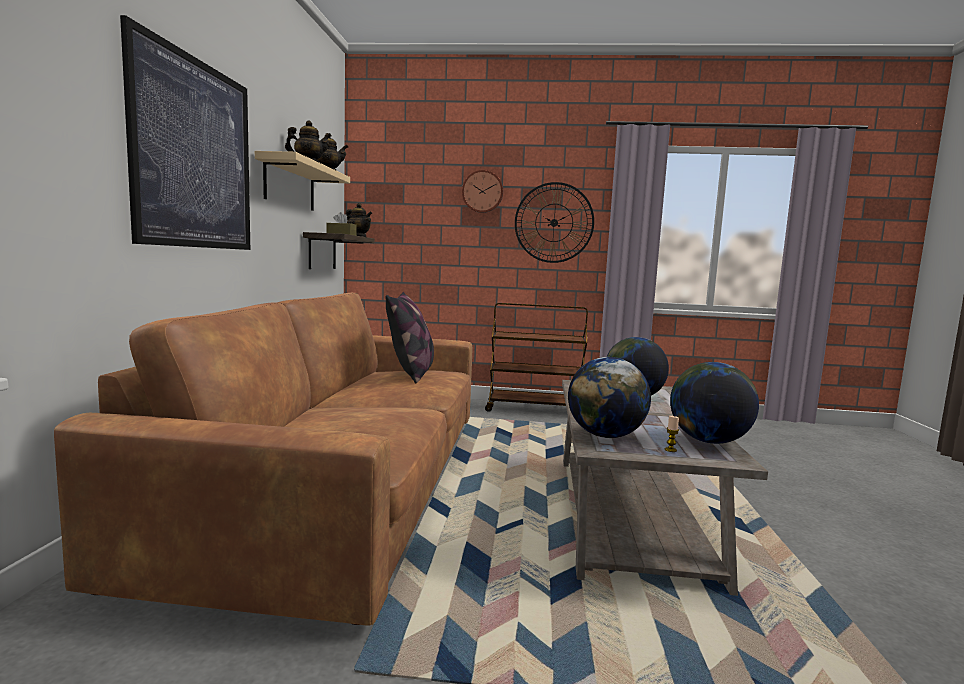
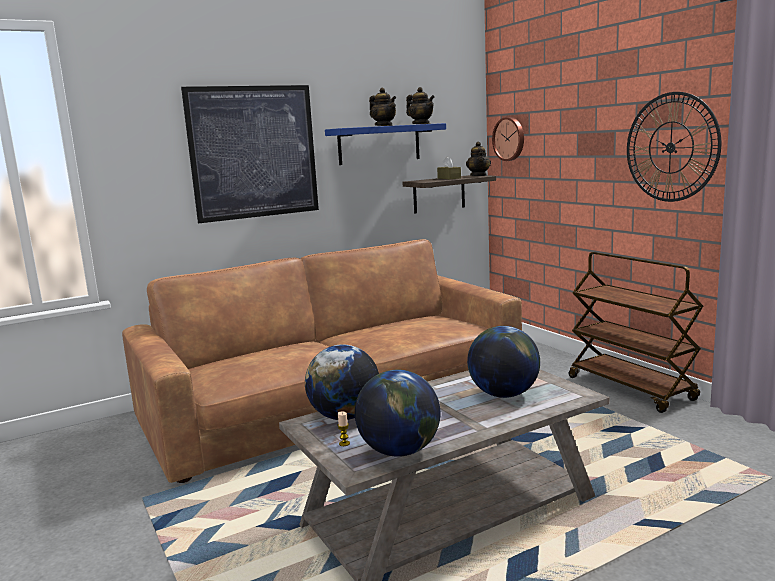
camera: 55 degrees right, 5 degrees up
beige shelf [255,151,350,211] -> blue shelf [325,123,446,165]
pillow [386,292,434,383] -> none
wall clock [462,170,503,213] -> wall clock moved to [492,117,524,161]

